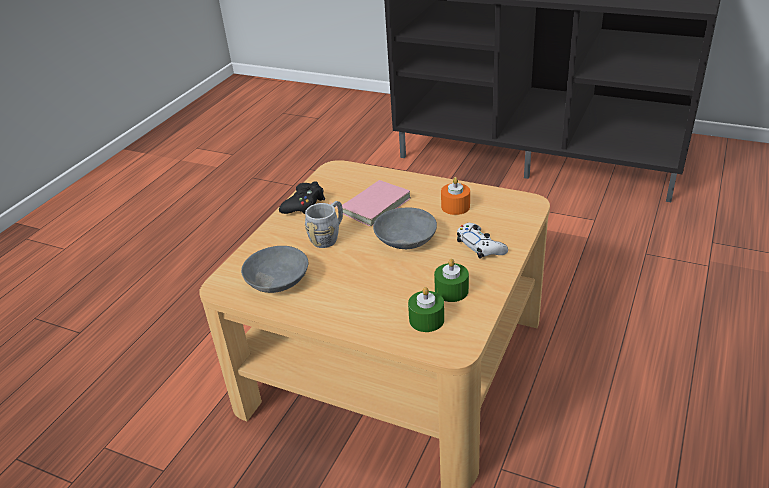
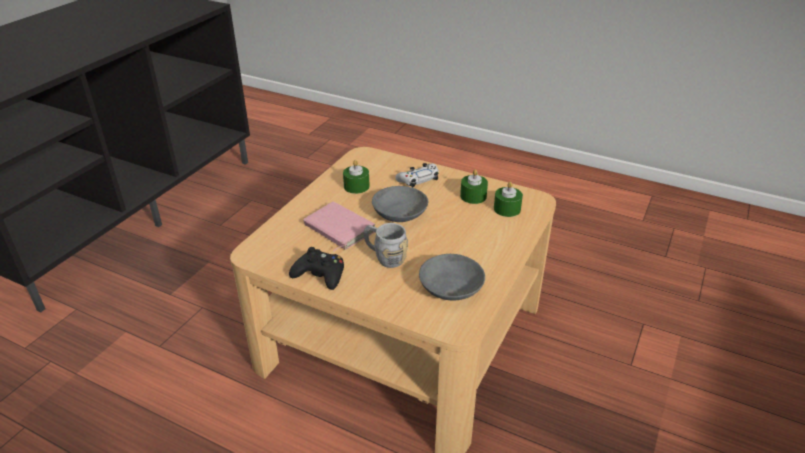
camera: 90 degrees left, 0 degrees up
orange candle [441,177,470,215] -> green candle [343,160,370,194]

